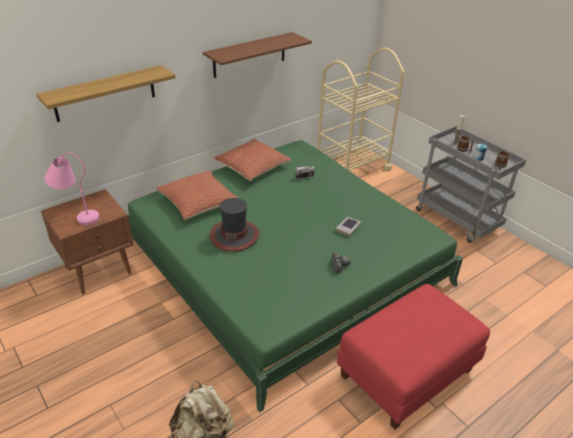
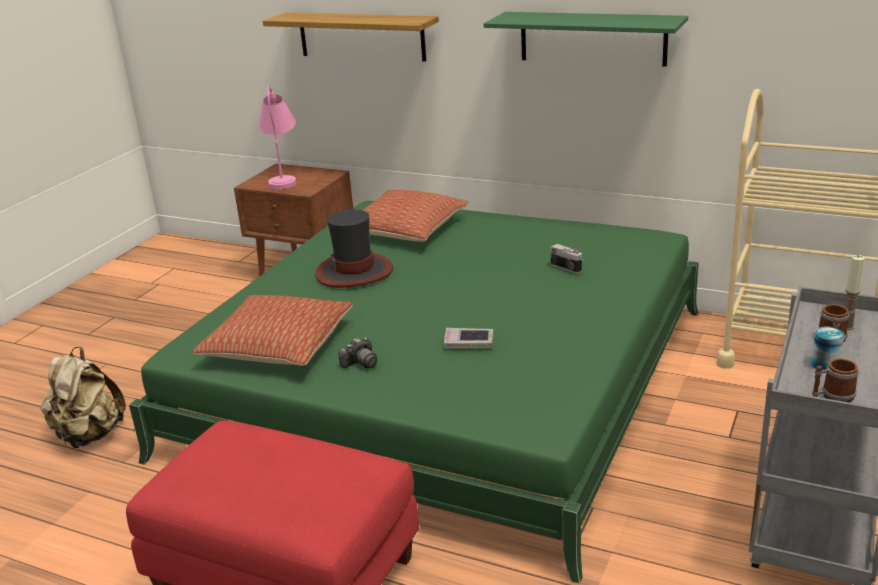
camera: 65 degrees right, 10 degrees down
brown shelf [203,32,312,78] -> green shelf [484,12,688,67]
pillow [213,139,291,181] -> pillow moved to [193,295,353,366]

